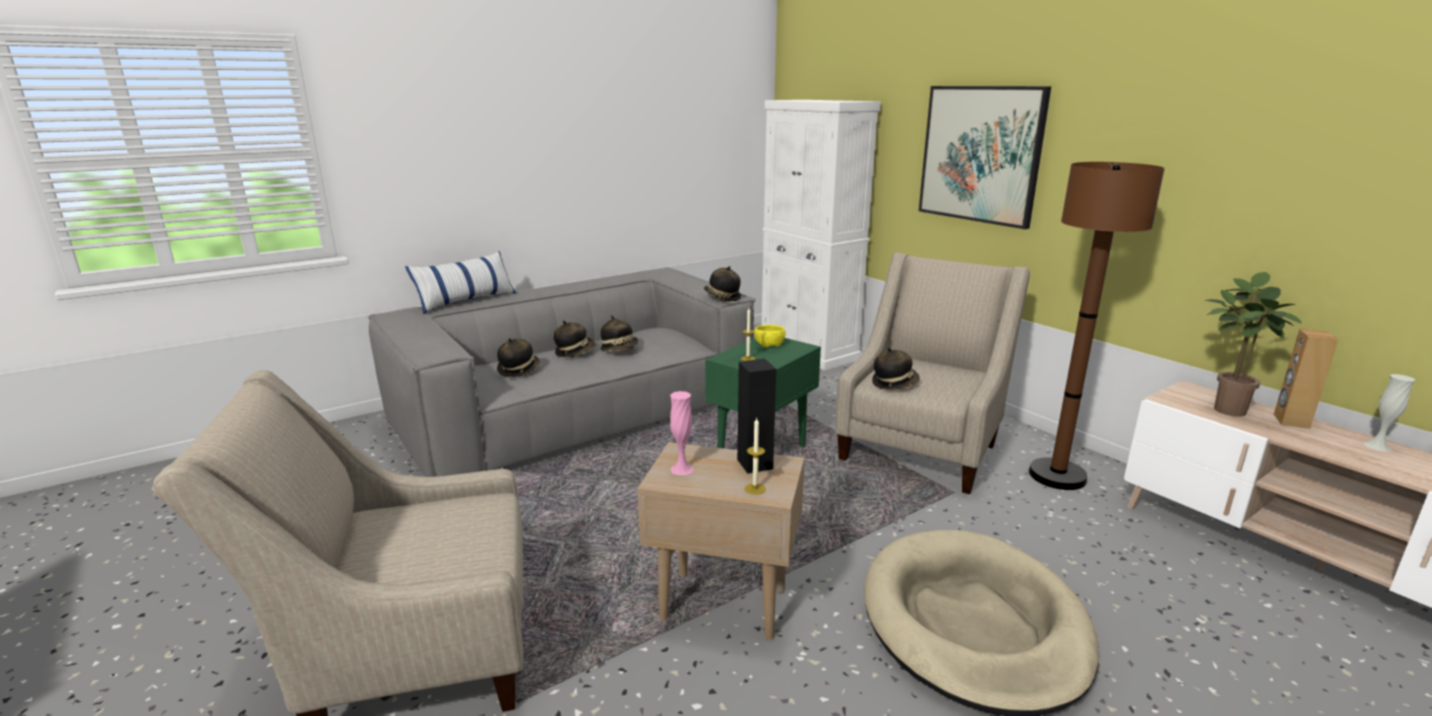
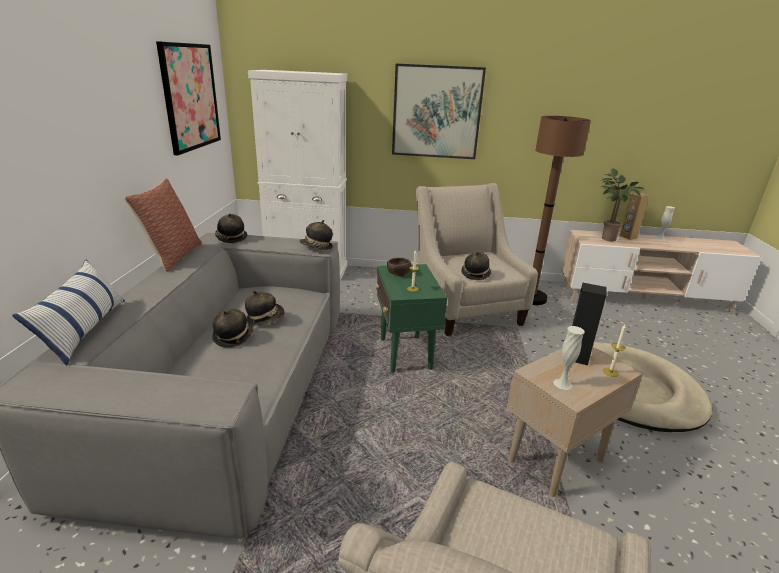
camera: 50 degrees left, 5 degrees up
hat [497,338,540,377] -> hat moved to [215,214,247,243]
pink vase [670,391,694,475] -> white vase [553,326,584,390]
yellow bowl [754,325,786,348] -> brown bowl [387,258,411,277]
none -> pillow [124,178,202,272]
none -> picture [156,41,221,155]

